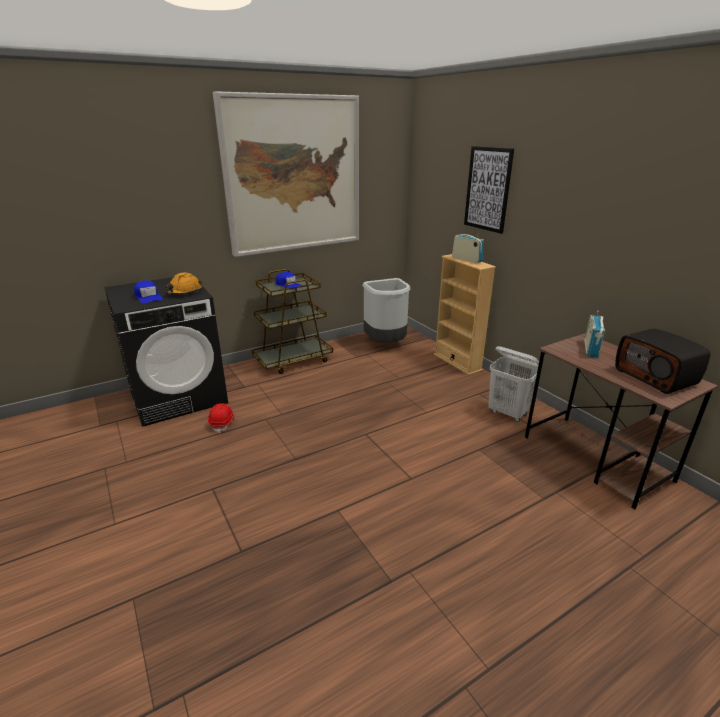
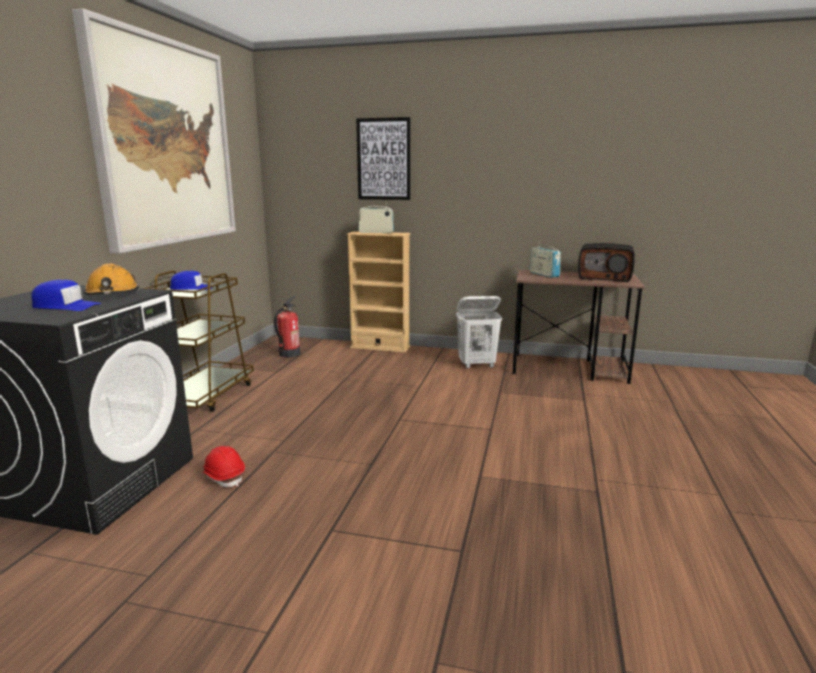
camera: 45 degrees left, 10 degrees down
grey trash can [363,278,411,342] -> fire extinguisher [274,296,301,358]

